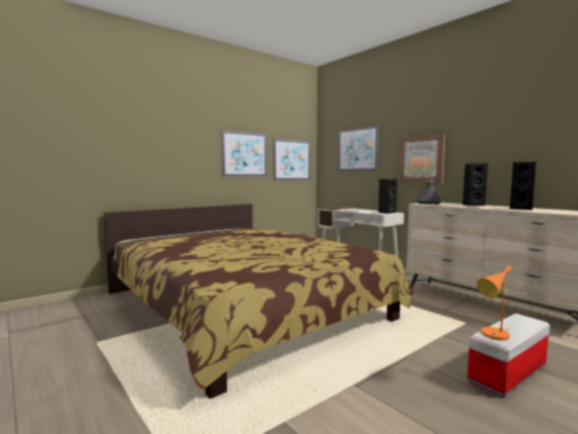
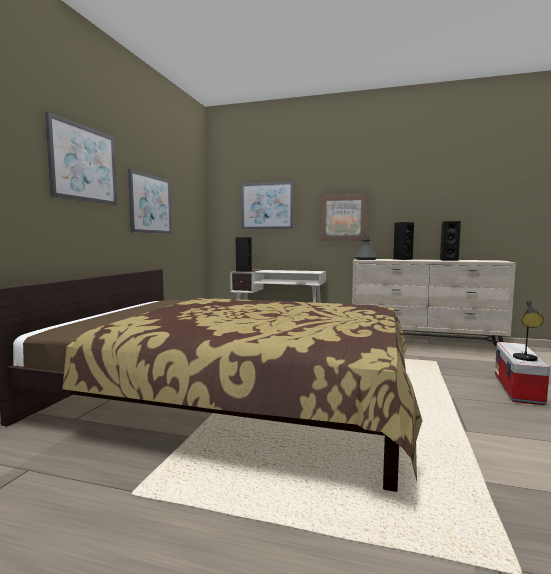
camera: 35 degrees left, 0 degrees up
picture [273,139,311,180] -> picture moved to [45,112,117,205]
black speaker [378,179,397,214] -> black speaker moved to [236,237,252,272]
orange table lamp [477,266,512,340] -> black table lamp [513,301,544,361]

